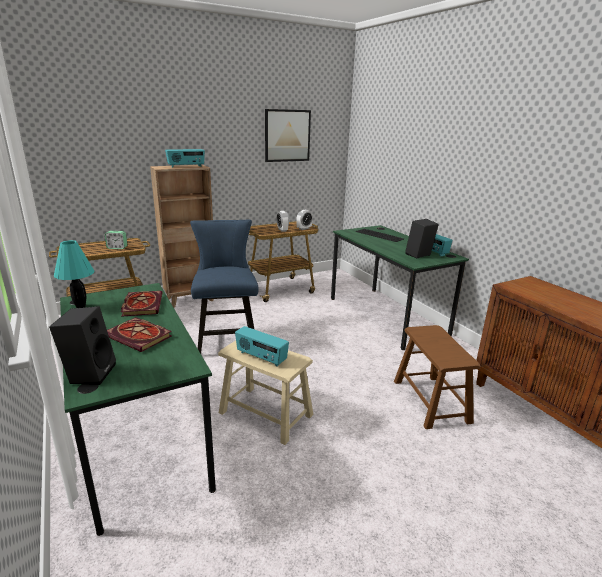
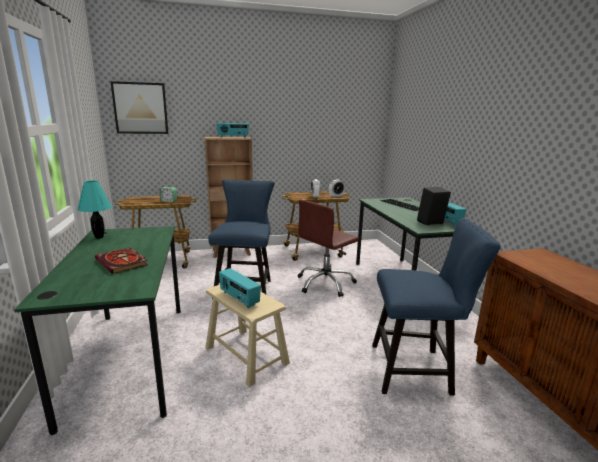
camera: 15 degrees right, 5 degrees down
black speaker [49,306,116,385] -> none
book [121,291,162,317] -> none
picture [265,109,311,162] -> picture moved to [110,81,169,134]
brown stool [394,325,481,429] -> blue chair [372,218,501,395]
none -> brown office chair [298,200,359,297]

